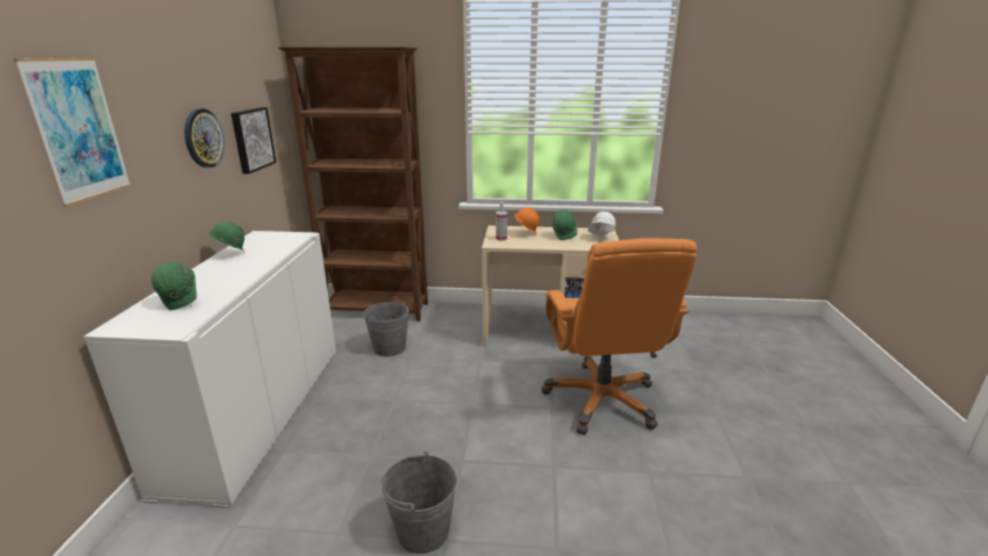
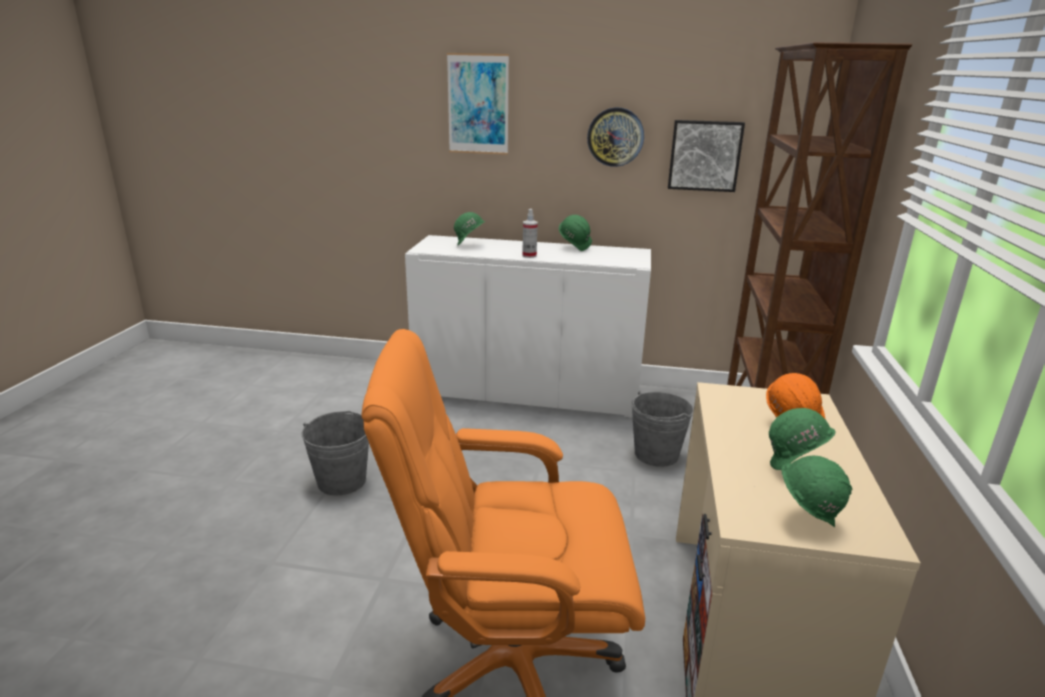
camera: 95 degrees right, 0 degrees up
spray bottle [496,202,508,241] -> spray bottle moved to [522,209,538,258]
white hard hat [588,212,616,236] -> green hard hat [782,456,852,527]

